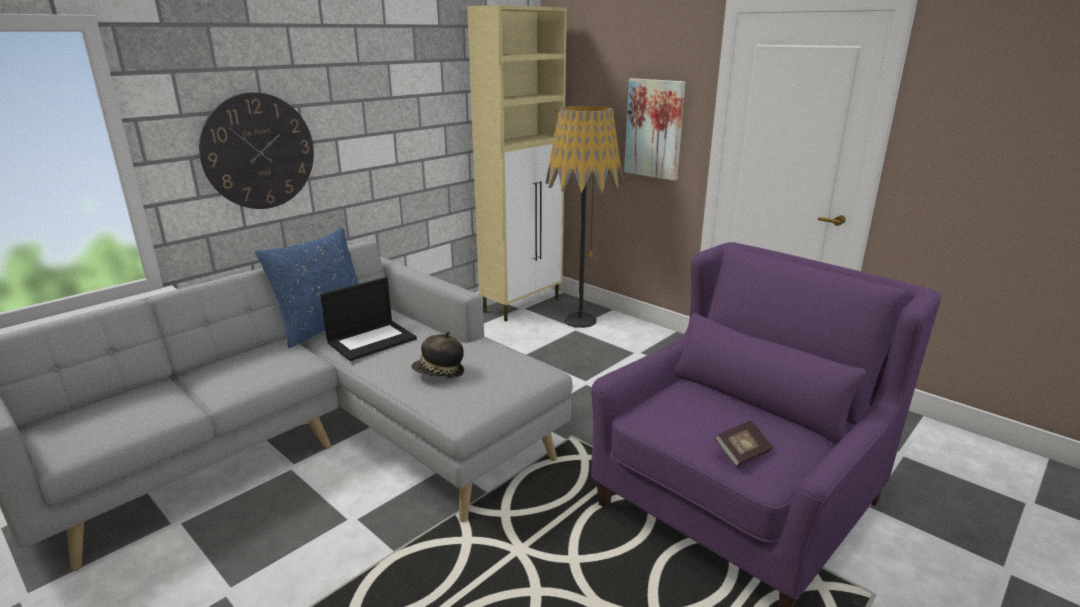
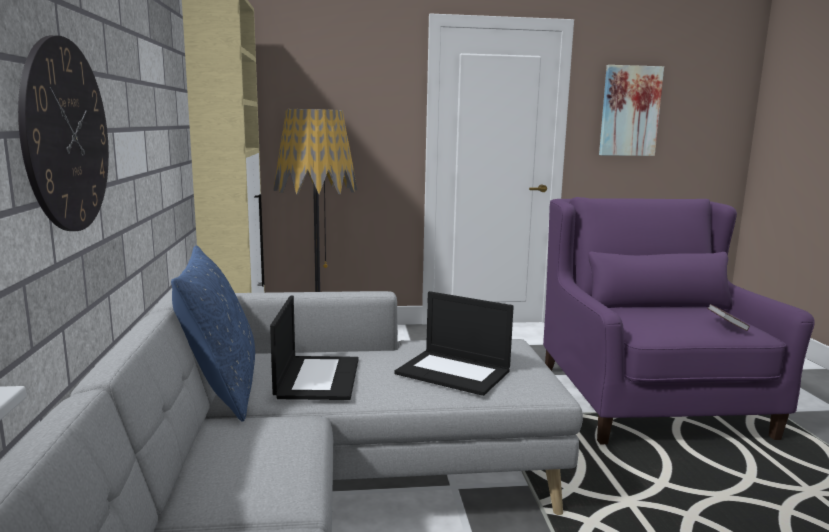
camera: 50 degrees left, 10 degrees down
hat [411,331,464,378] -> laptop [395,291,514,396]
picture [624,78,685,181] -> picture moved to [599,65,664,156]

